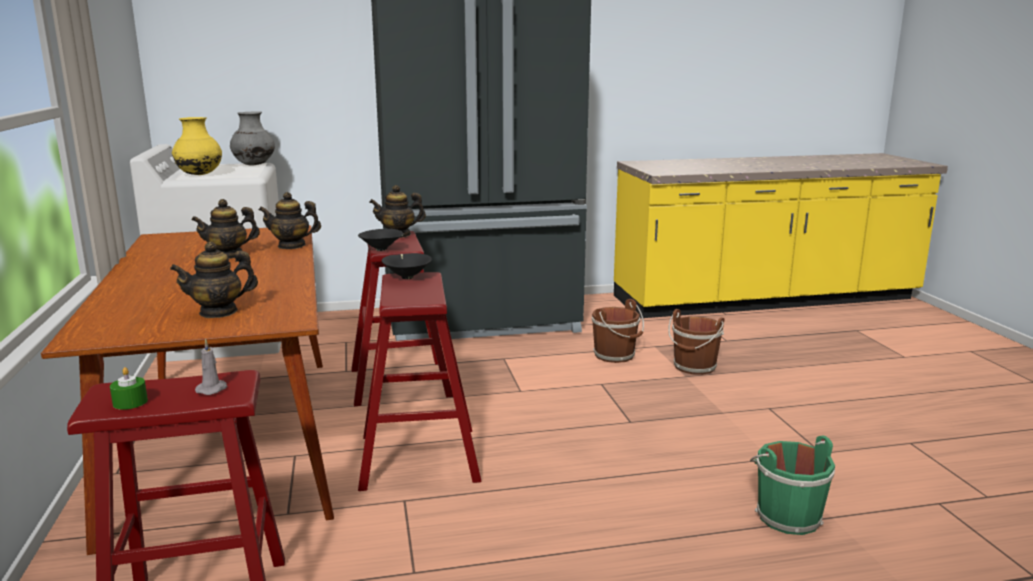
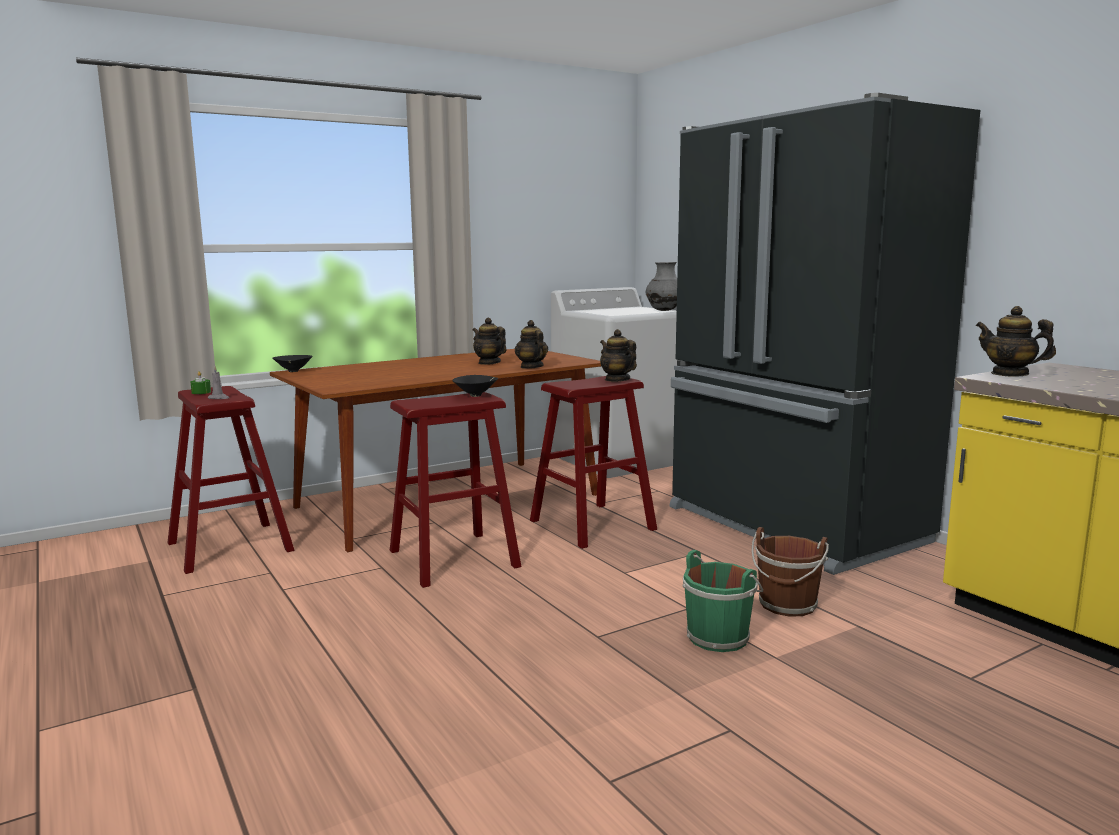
camera: 70 degrees right, 5 degrees down
teapot [170,242,258,318] -> teapot moved to [976,306,1056,377]
yellow vase [172,117,222,175] -> none
black bowl [358,229,404,251] -> black bowl moved to [272,355,313,372]
brown bucket [668,309,725,375] -> none
green bucket [750,435,835,535] -> green bucket moved to [683,550,763,652]

